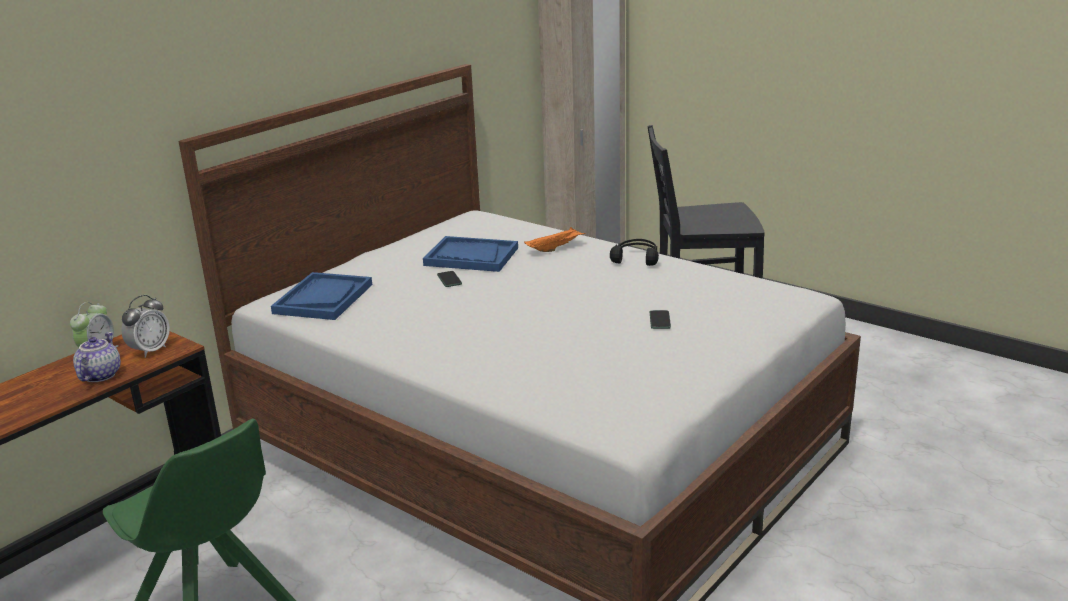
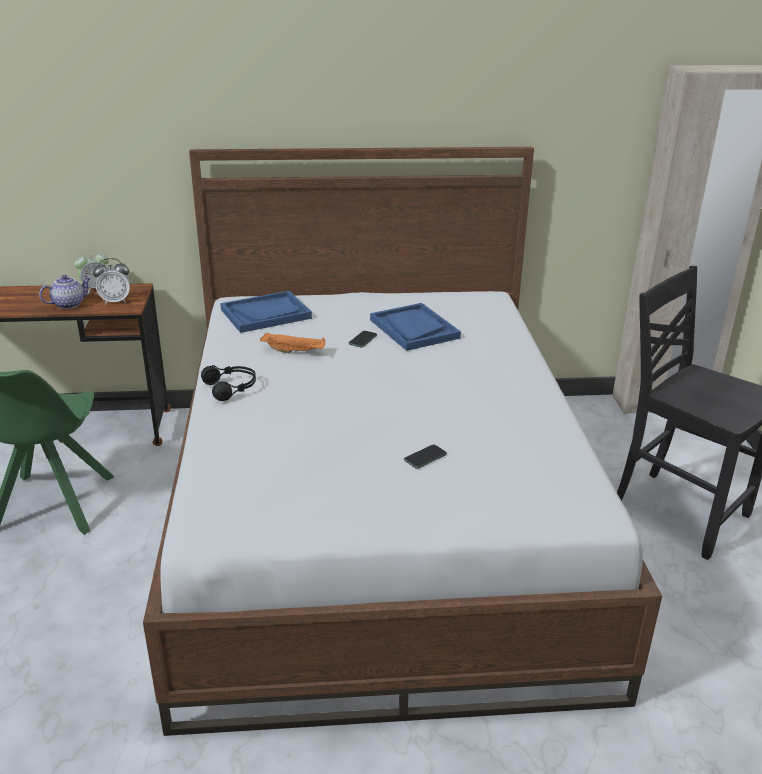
camera: 45 degrees right, 5 degrees up
orange tray [524,227,585,252] -> orange tray moved to [260,332,326,354]
black headphones [610,239,659,266] -> black headphones moved to [201,365,256,401]

